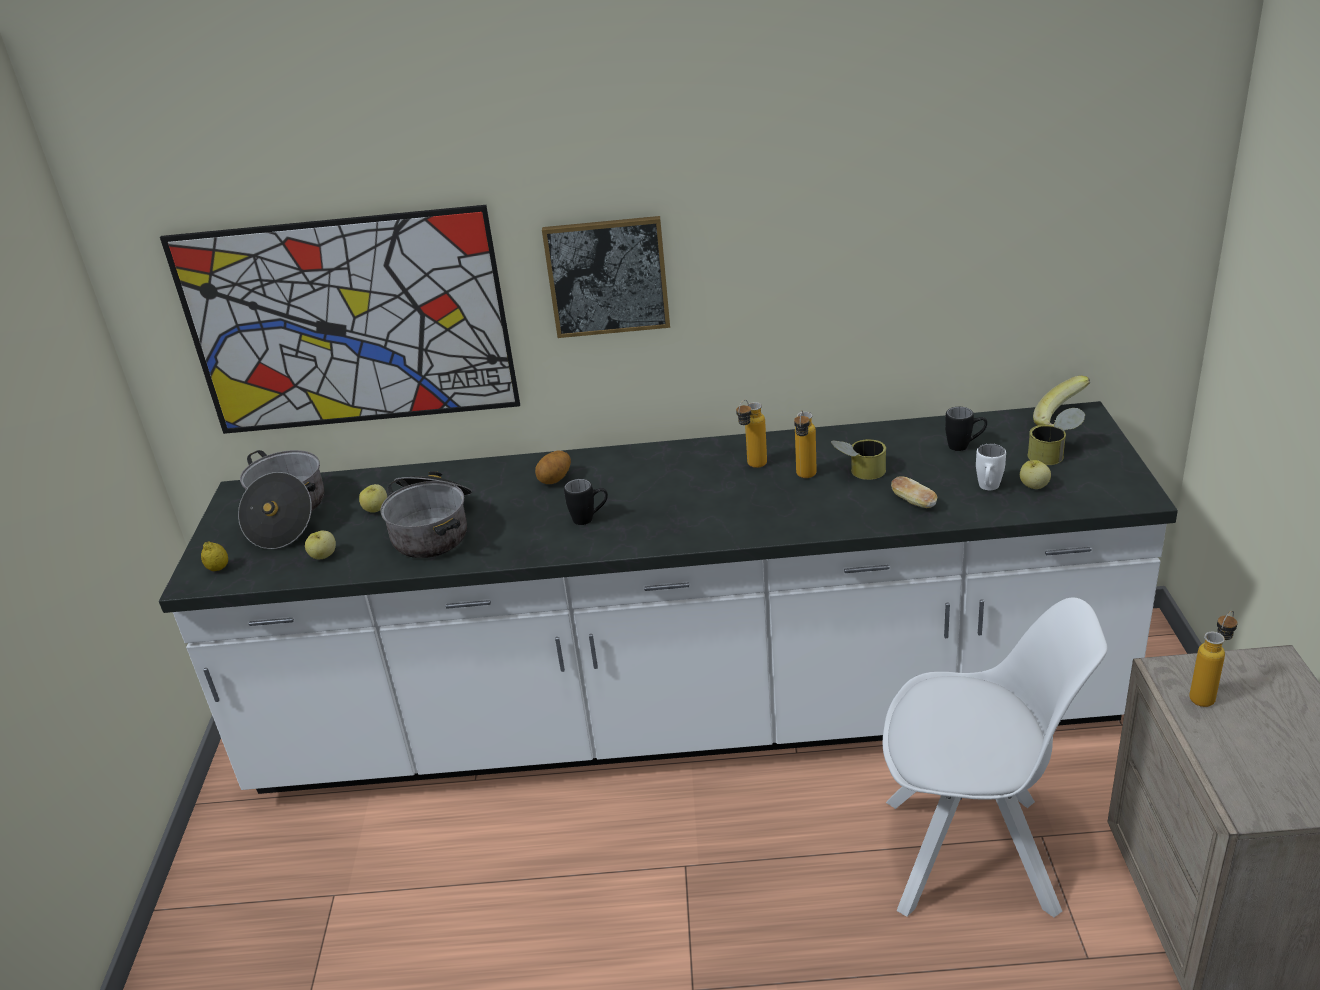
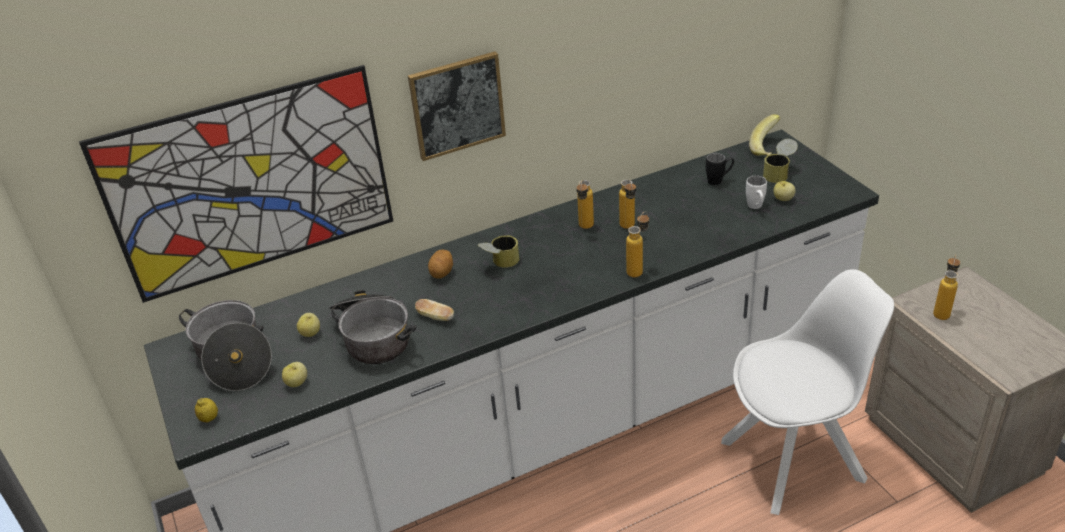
camera: 25 degrees left, 5 degrees up
black mug [564,479,608,525] -> none
can [831,439,886,480] -> can moved to [478,235,519,268]
bread [891,476,938,508] -> bread moved to [415,299,454,321]
none -> bottle [626,211,649,278]

